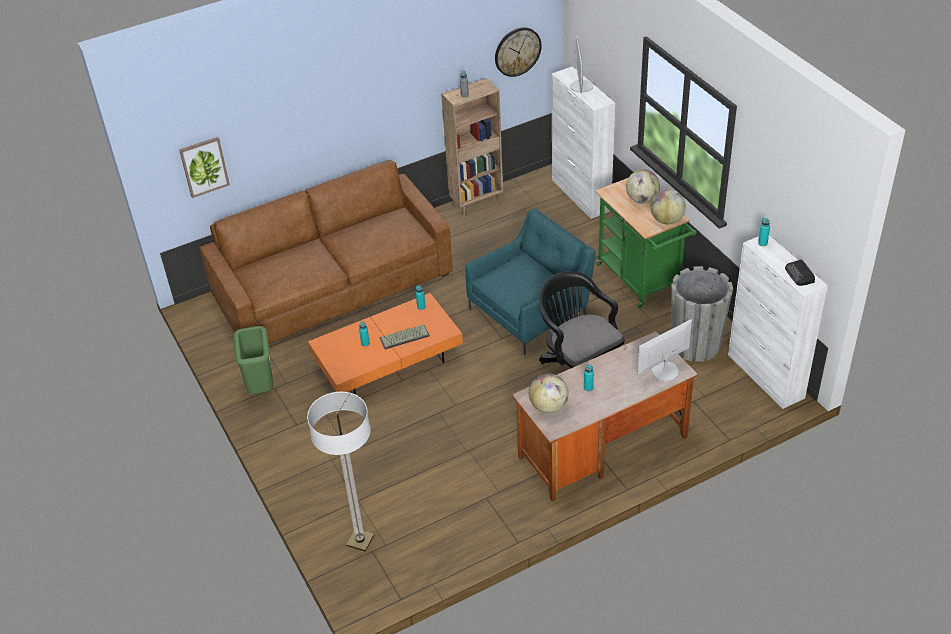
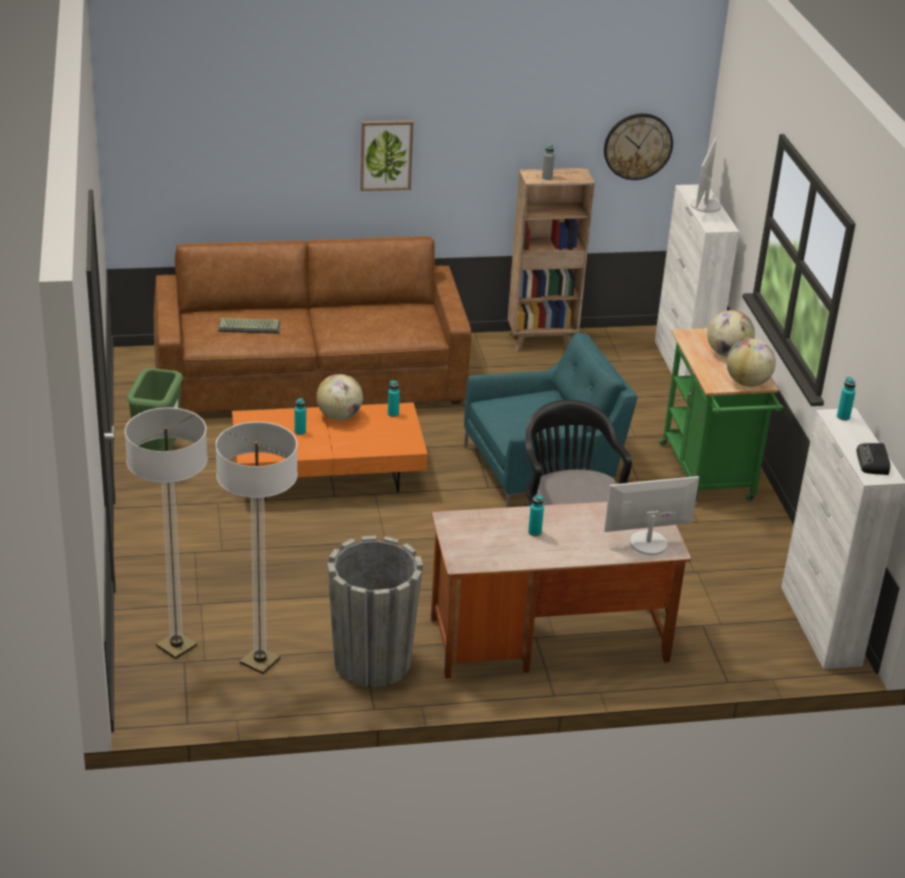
camera: 15 degrees right, 10 degrees down
picture [179,137,230,198] -> picture moved to [360,120,414,191]
keyboard [380,324,430,349] -> keyboard moved to [218,318,280,334]
globe [529,374,569,413] -> globe moved to [316,374,363,420]
grey planter [671,266,733,362] -> grey planter moved to [327,535,423,688]
none -> floor lamp [216,422,298,674]

